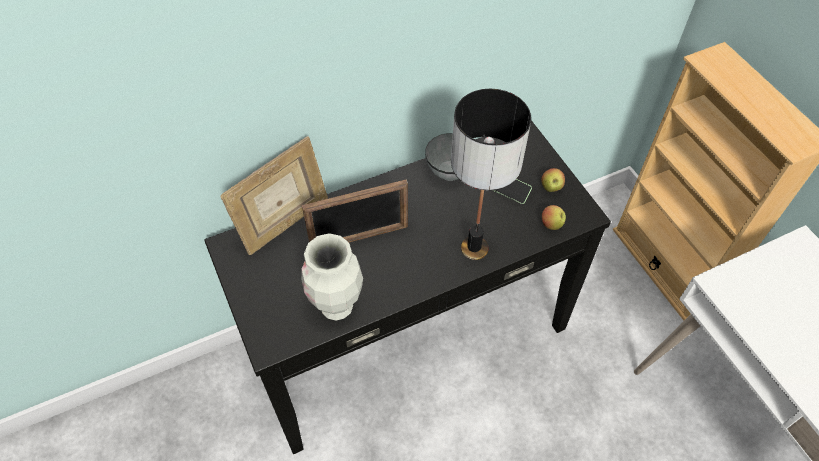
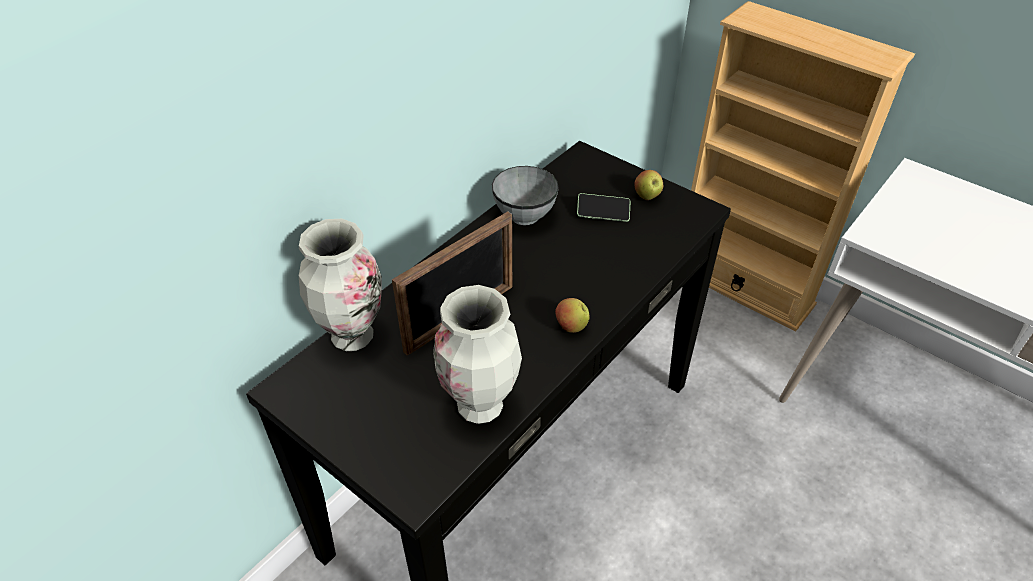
camera: 25 degrees left, 10 degrees down
picture frame [221,136,328,255] -> vase [299,219,382,351]
table lamp [451,89,531,260] -> none
apple [542,205,566,230] -> apple moved to [555,298,590,333]

